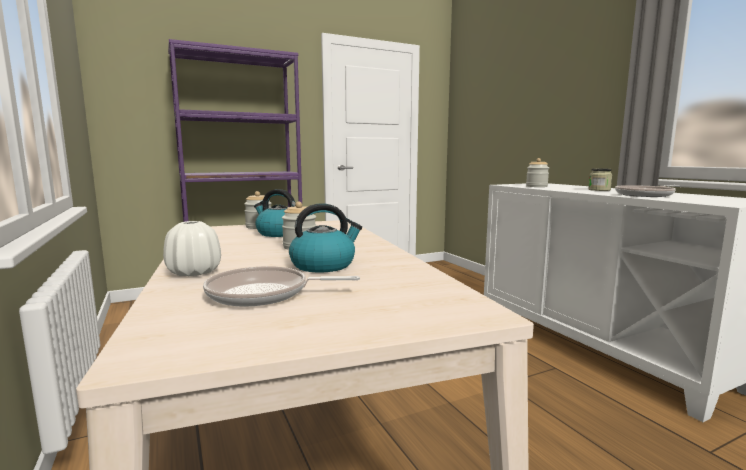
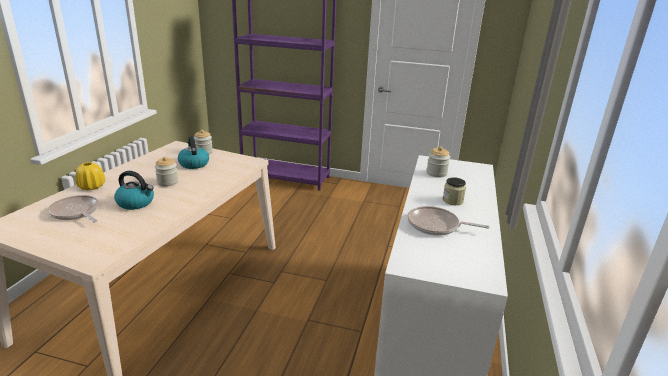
camera: 40 degrees right, 15 degrees up
white vase [163,221,221,276] -> yellow vase [75,162,105,190]

